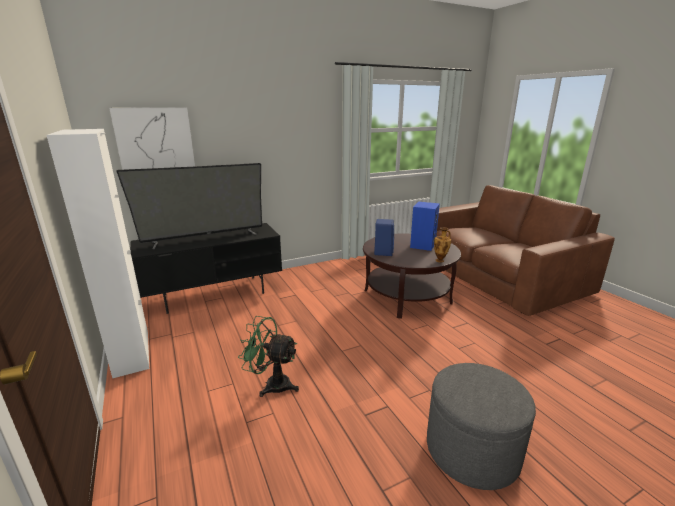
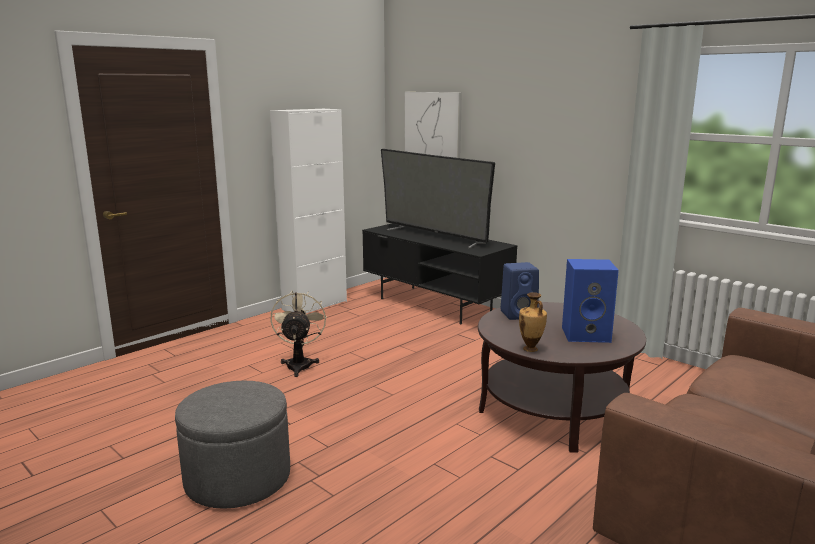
camera: 70 degrees right, 5 degrees down
green fan [238,316,299,397] -> beige fan [271,291,327,377]

